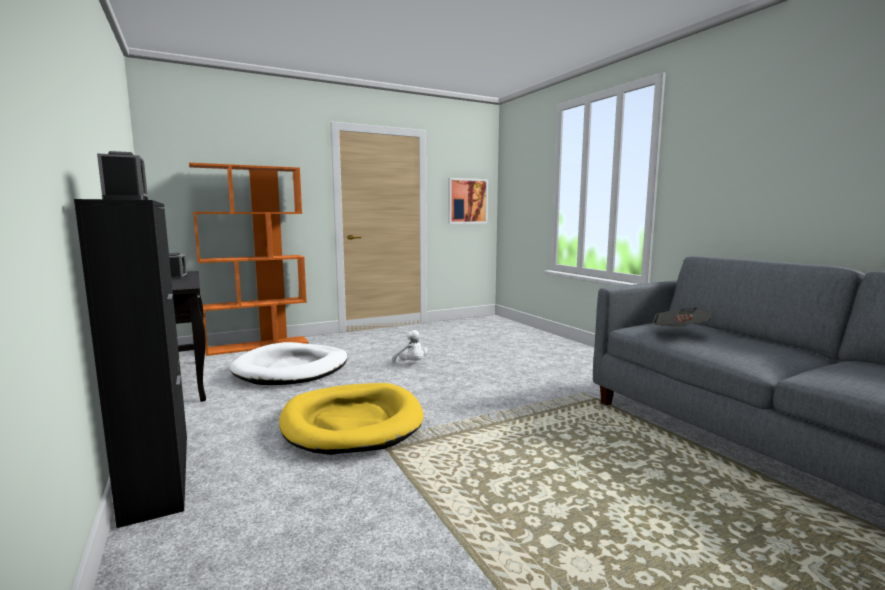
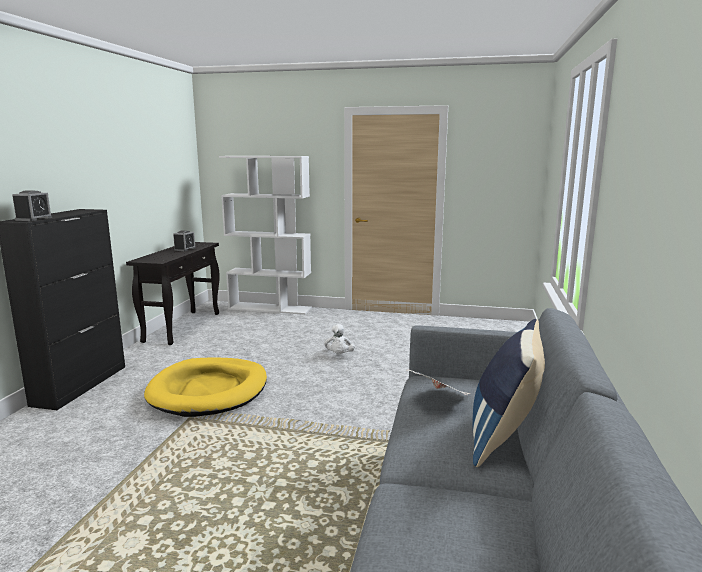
camera: 40 degrees right, 5 degrees up
orange bookcase [189,163,309,356] -> white bookcase [219,156,312,315]
white dog bed [230,342,347,385] -> none
picture [448,178,488,224] -> none
none -> blue pillow [473,319,545,467]

